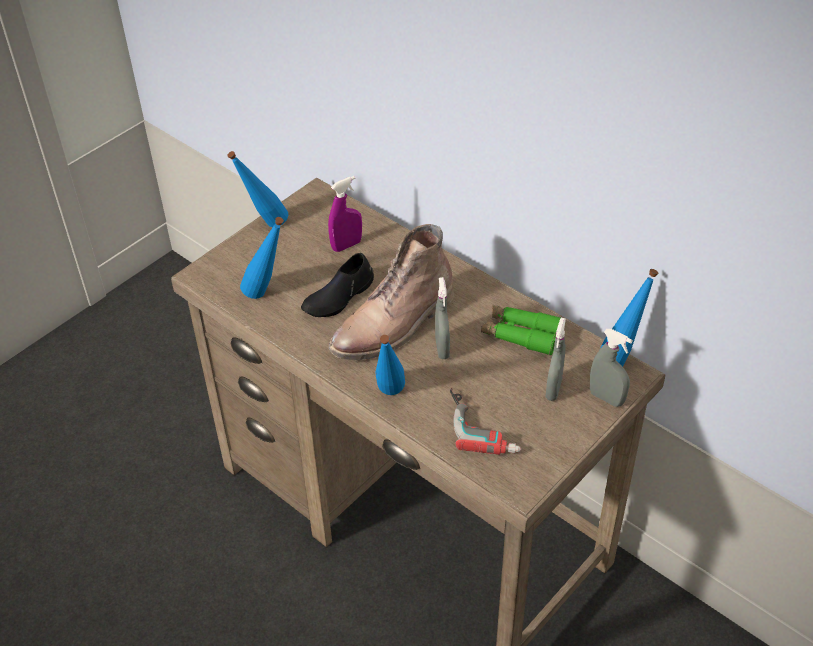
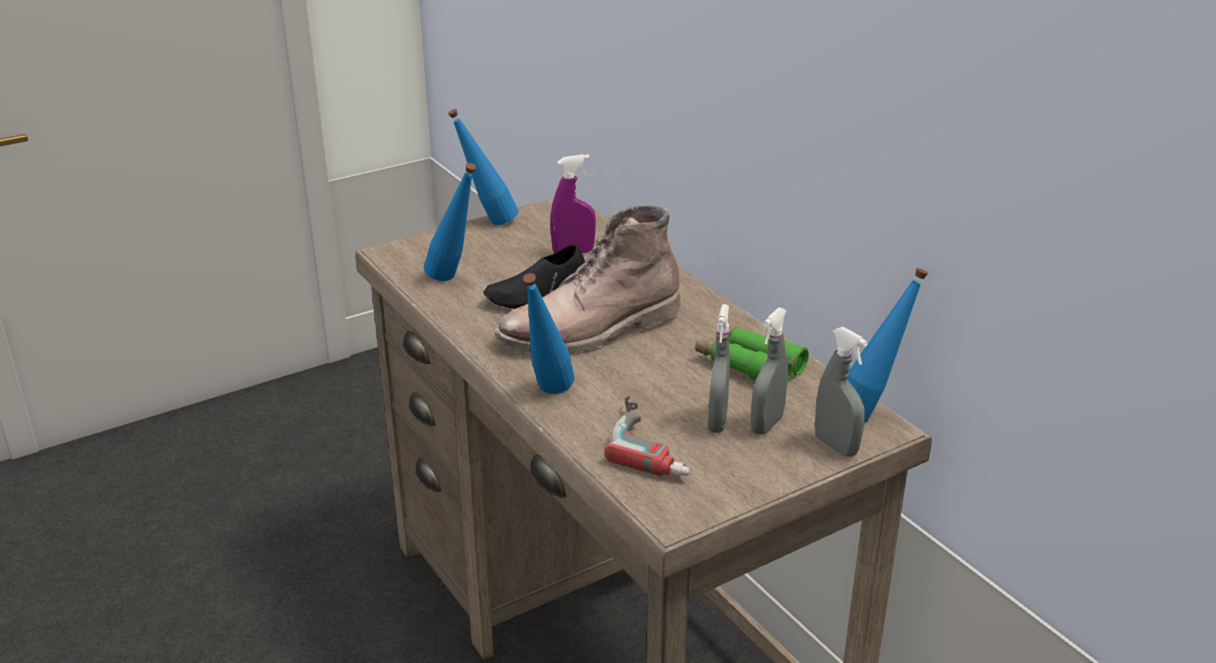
camera: 15 degrees right, 15 degrees down
grey spray bottle [435,277,450,359] -> grey spray bottle moved to [708,304,730,433]

